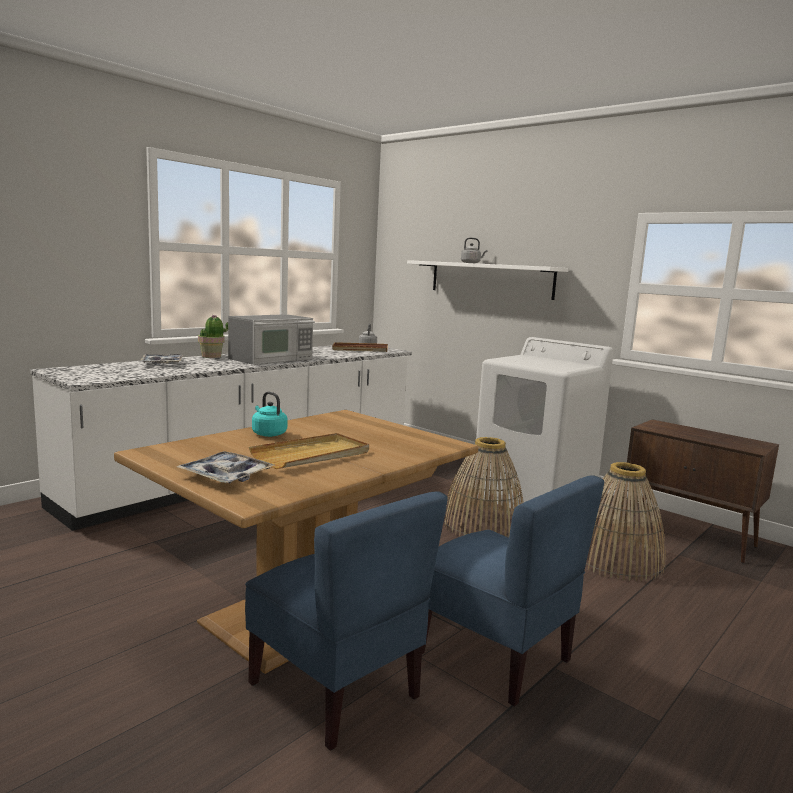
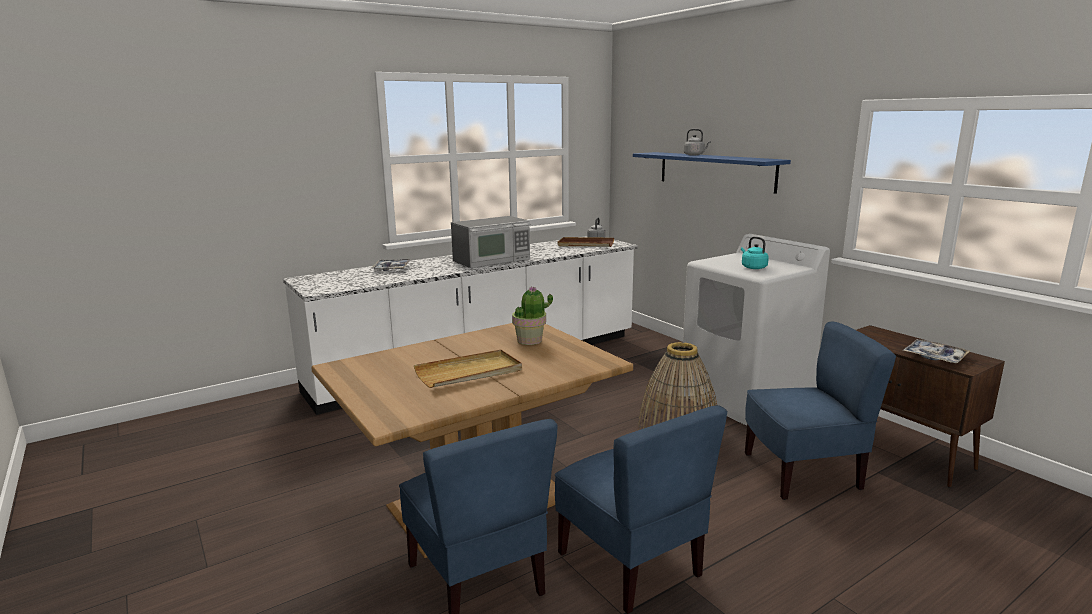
camera: 15 degrees right, 5 degrees up
tray [177,451,275,483] -> tray moved to [902,339,971,363]
potted plant [198,315,228,358] -> potted plant moved to [512,286,553,345]
turquoise kettle [252,392,287,437] -> turquoise kettle moved to [741,237,769,269]
white shelf [407,260,569,300] -> blue shelf [633,152,791,194]
basket [586,462,666,582] -> blue chair [745,322,896,500]

